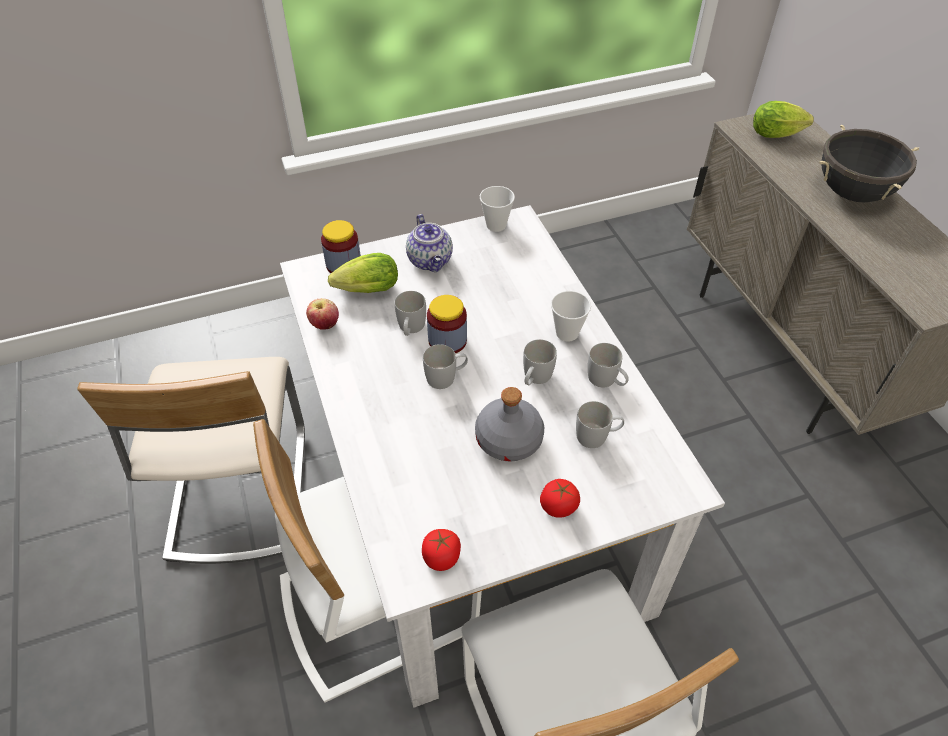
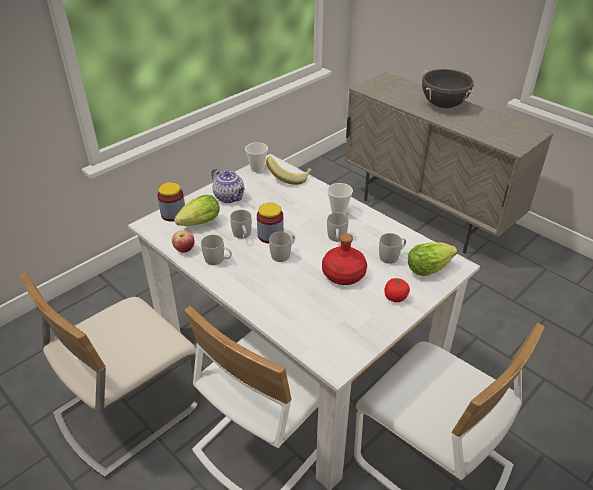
camera: 25 degrees left, 10 degrees down
beige chair [77,357,305,564] -> beige chair turned 75 degrees clockwise [19,272,201,478]
tomato [422,529,461,571] -> none
grey bottle [475,387,544,462] -> red bottle [322,233,367,285]
white mug [588,343,629,387] -> white mug moved to [201,235,232,265]
lettuce [753,101,814,138] -> lettuce moved to [408,242,457,276]
none -> banana [266,156,312,185]

